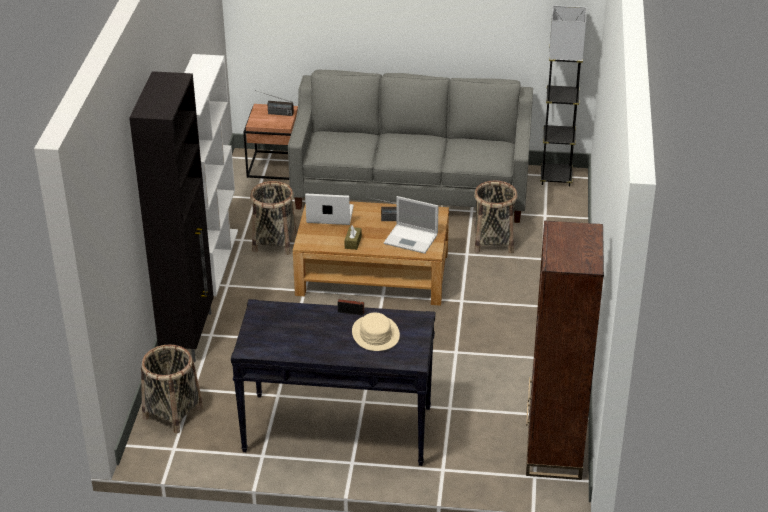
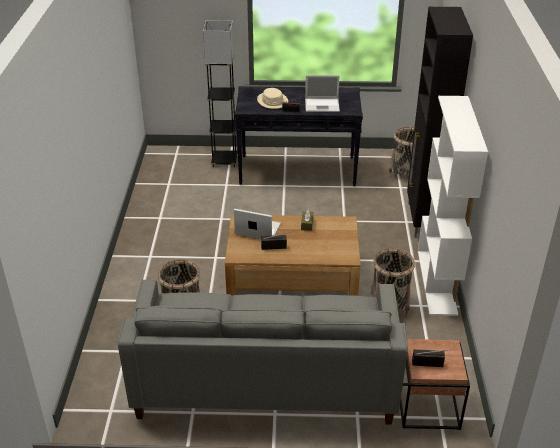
camera: 175 degrees right, 0 degrees up
laptop [305,194,354,225] -> laptop moved to [305,75,340,112]
brown bookcase [526,220,604,480] -> none
grey floor lamp [540,5,586,186] -> grey floor lamp moved to [203,20,238,167]

